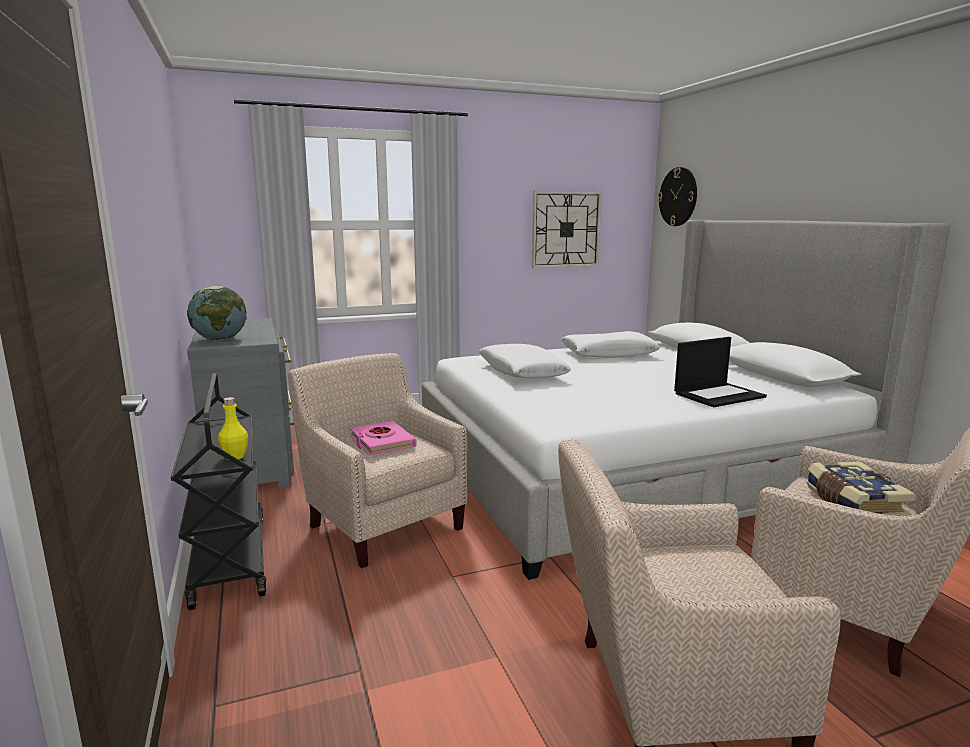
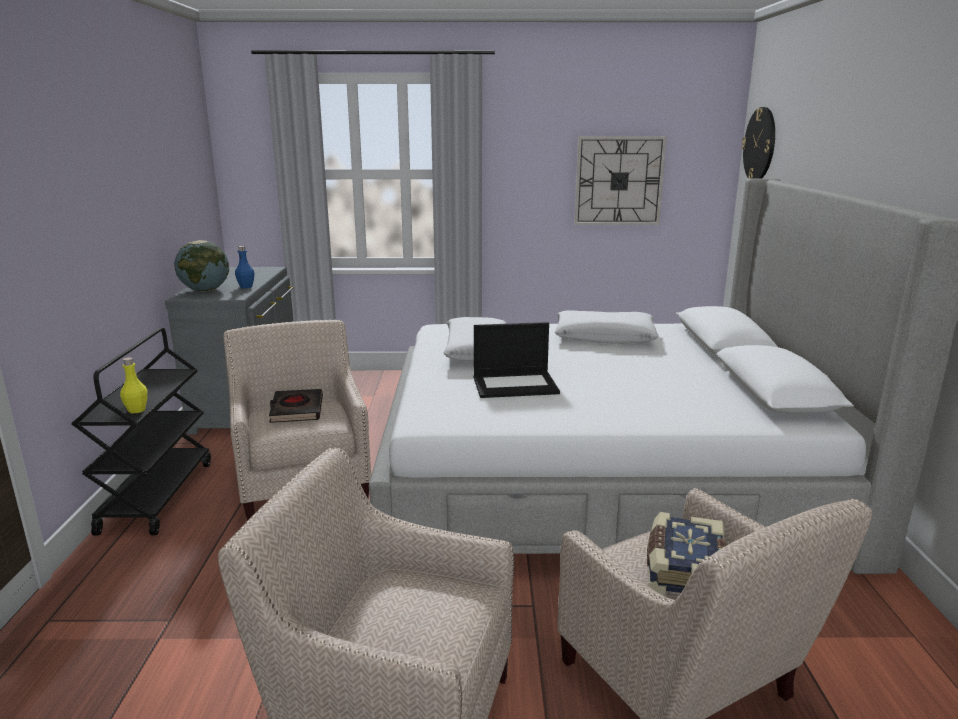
camera: 20 degrees right, 5 degrees up
pink book [350,421,417,455] -> black book [269,389,323,423]
laptop [674,337,767,407] -> laptop moved to [474,322,560,398]
none -> blue bottle [235,246,254,288]

